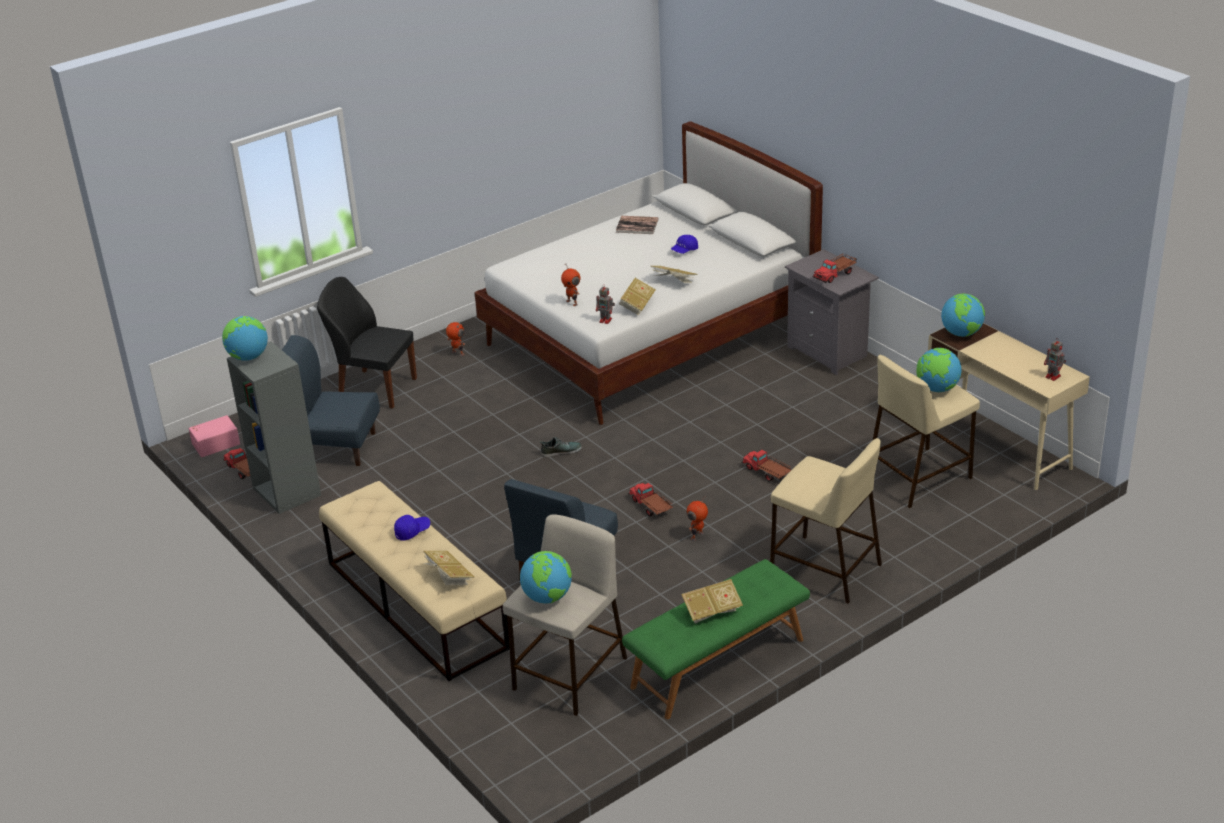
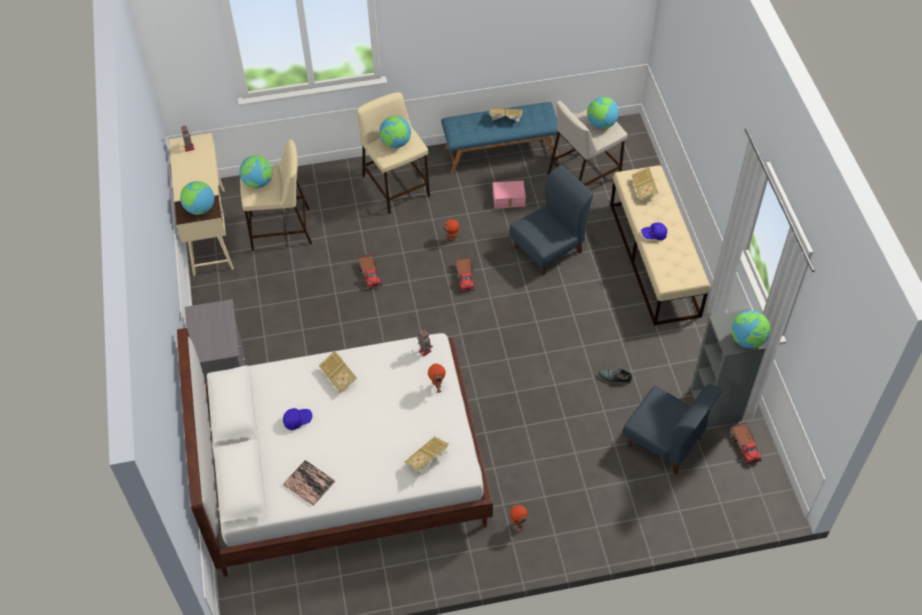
camera: 155 degrees left, 20 degrees up
pink storage box [189,415,240,457] -> pink storage box moved to [493,180,526,209]
black chair [317,277,417,409] -> none
shoe [540,437,582,457] -> shoe moved to [598,368,633,384]
book [619,278,656,315] -> book moved to [405,436,448,474]
green bench [622,559,810,719] -> blue bench [441,102,558,173]
toy truck [813,254,857,283] -> none
none -> globe [379,116,411,148]

